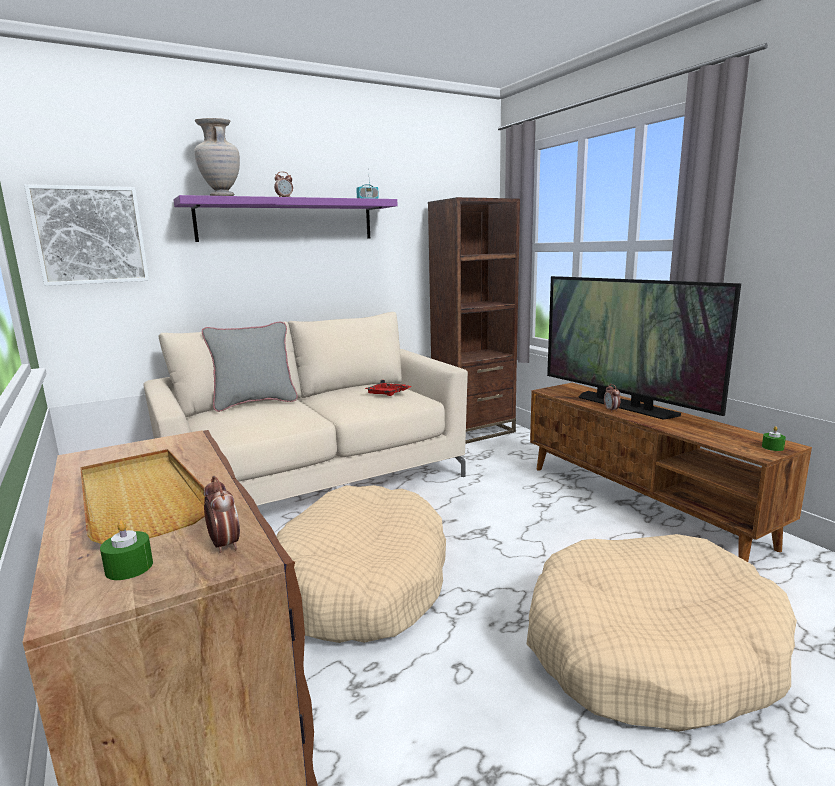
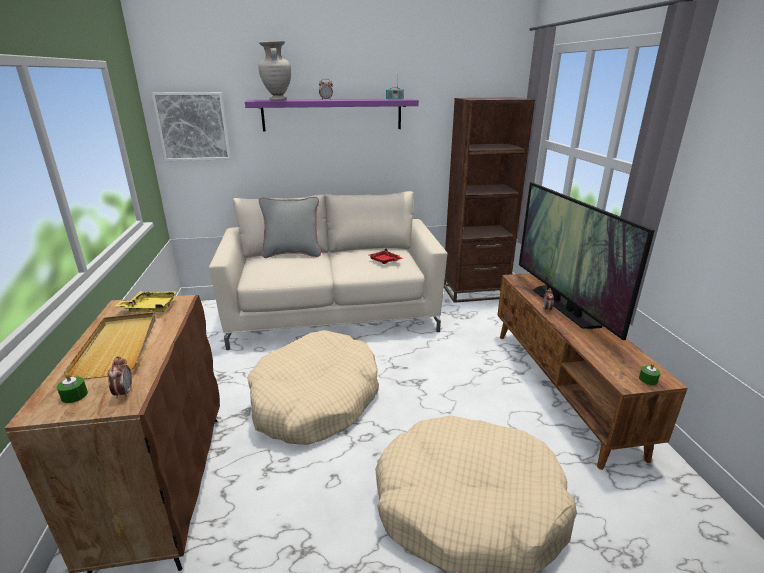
camera: 20 degrees right, 10 degrees up
none -> yellow tray [115,291,176,312]

